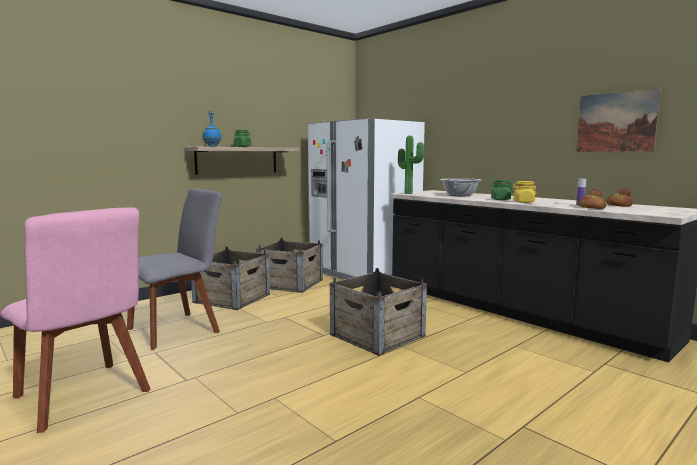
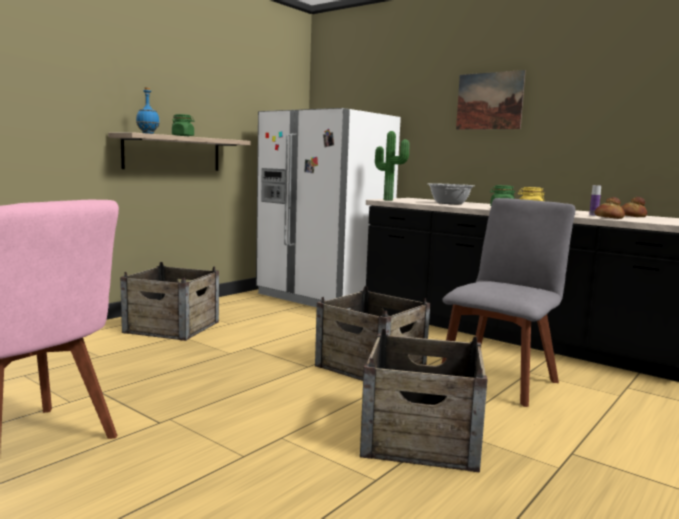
camera: 10 degrees left, 0 degrees up
grey chair [127,188,222,350] -> grey chair moved to [441,198,576,407]
crate [256,238,323,293] -> crate moved to [360,329,488,472]
picture [576,89,661,152] -> picture moved to [456,70,526,130]

